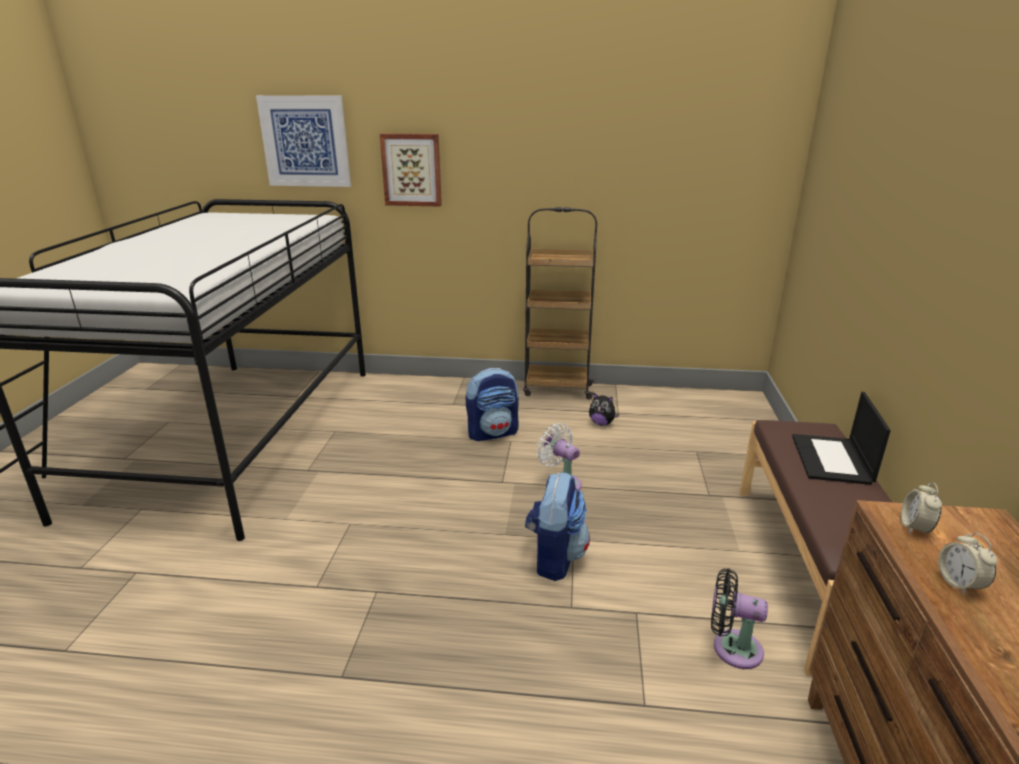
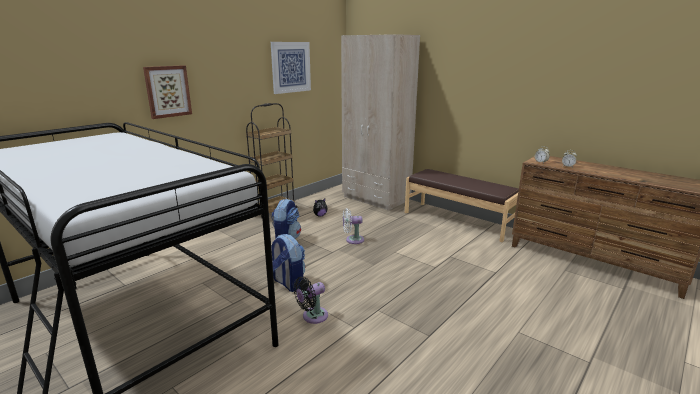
camera: 55 degrees left, 5 degrees down
picture [256,95,351,187] -> picture moved to [271,42,311,94]
backpack [525,472,590,581] -> backpack moved to [271,234,305,292]
black fan [711,568,768,669] -> black fan moved to [293,277,328,324]
laptop [792,392,891,485] -> none
none -> beige wardrobe [341,34,420,211]

